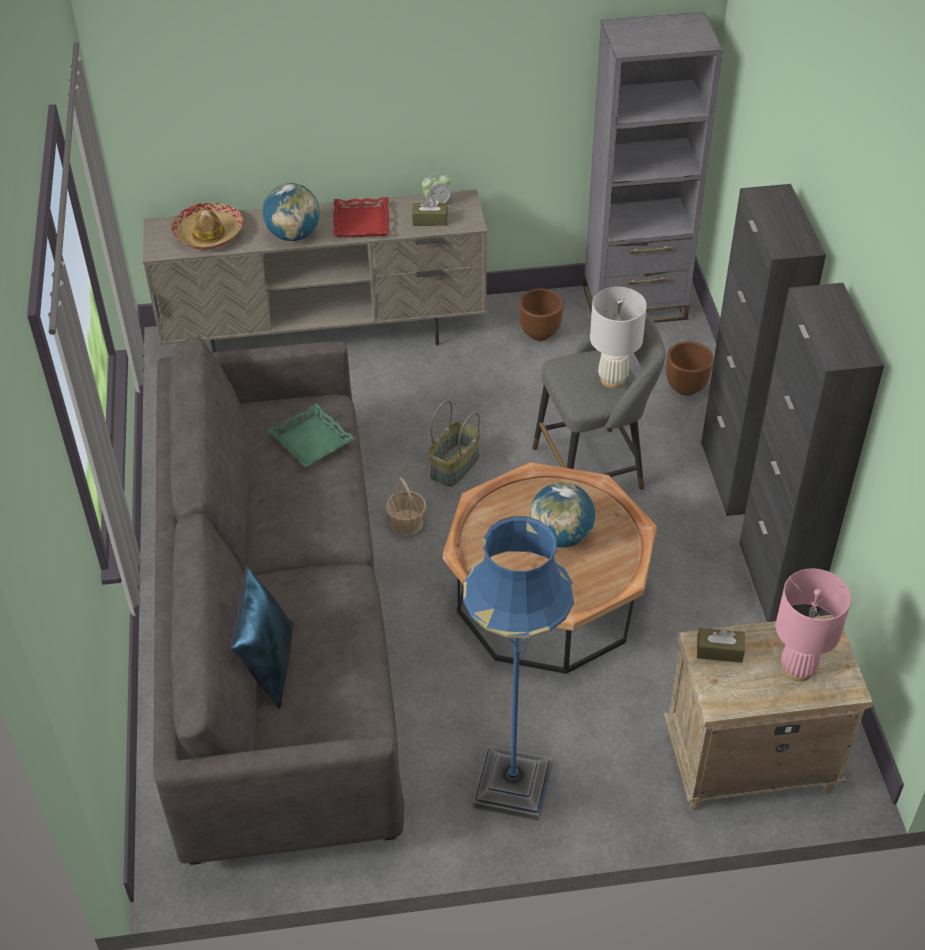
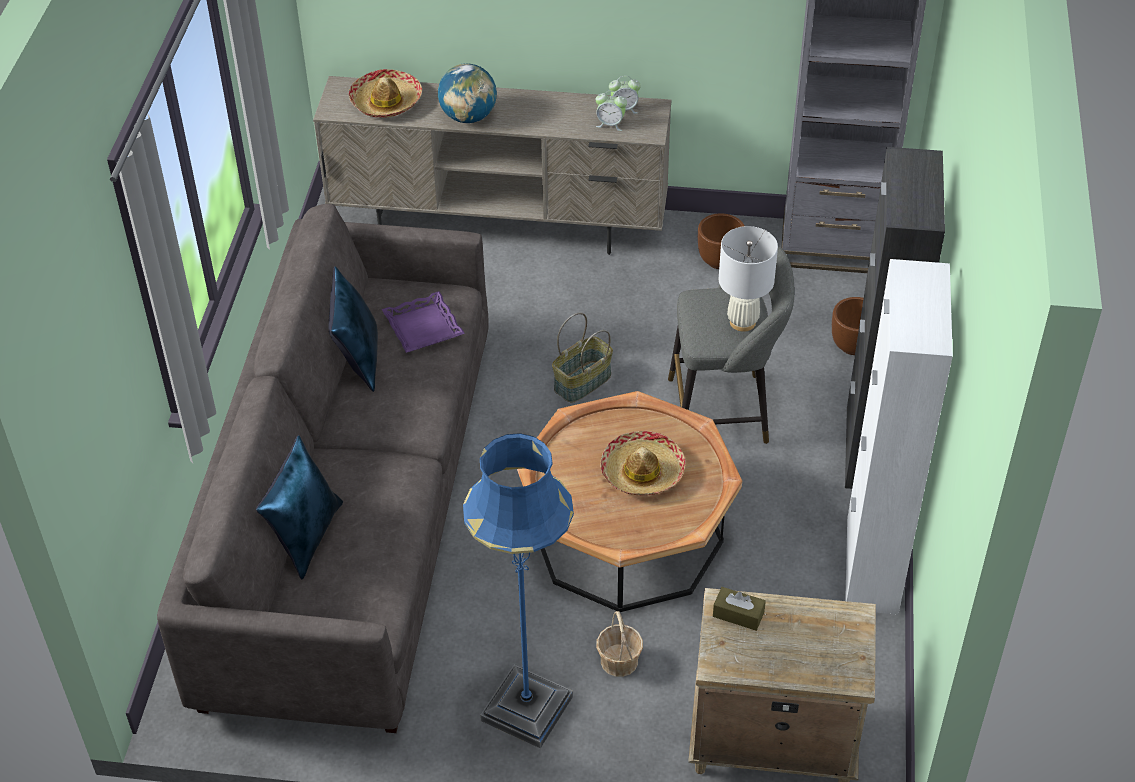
camera: 15 degrees right, 0 degrees up
green tray [267,403,356,467] -> purple tray [382,291,465,353]
red tray [333,197,389,237] -> none
basket [386,477,426,535] -> basket moved to [596,611,643,677]
brown tissue box [412,197,448,226] -> alarm clock [595,91,627,131]
globe [530,482,595,548] -> hat [601,431,686,496]
black cabinet [739,283,884,622] -> white cabinet [845,259,953,615]
pink table lamp [776,569,851,682] -> none
none -> blue pillow [329,266,378,392]

